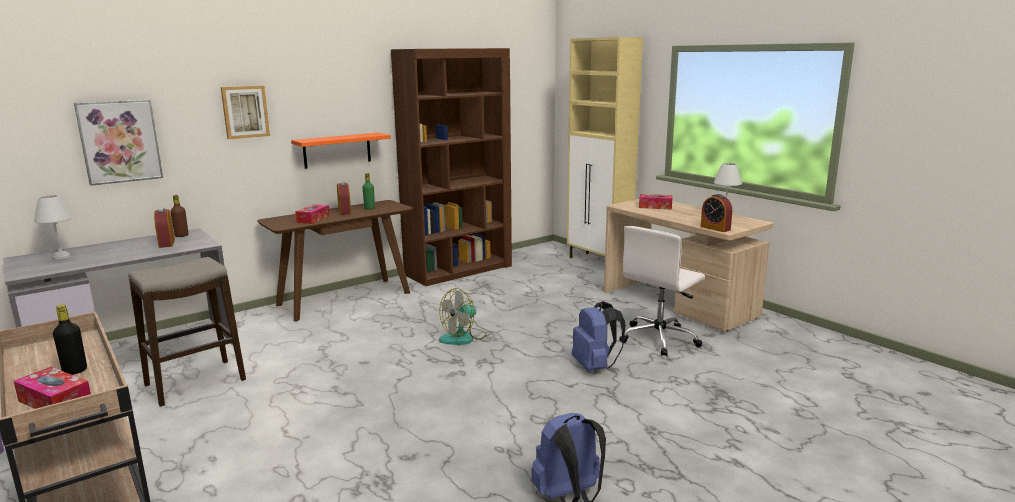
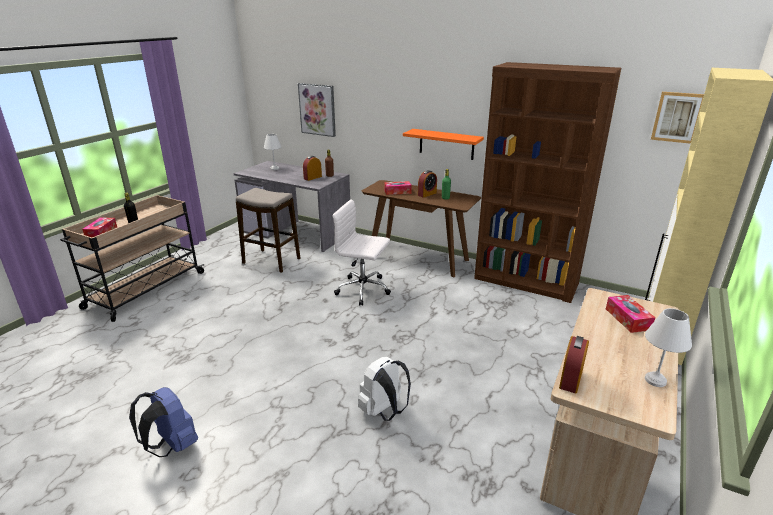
camera: 65 degrees right, 10 degrees up
picture [221,86,270,139] -> picture moved to [651,92,704,144]
fan [439,288,487,345] -> none
blue backpack [572,301,626,371] -> white backpack [358,357,411,421]
white office chair [619,226,705,356] -> white office chair moved to [332,199,391,306]

